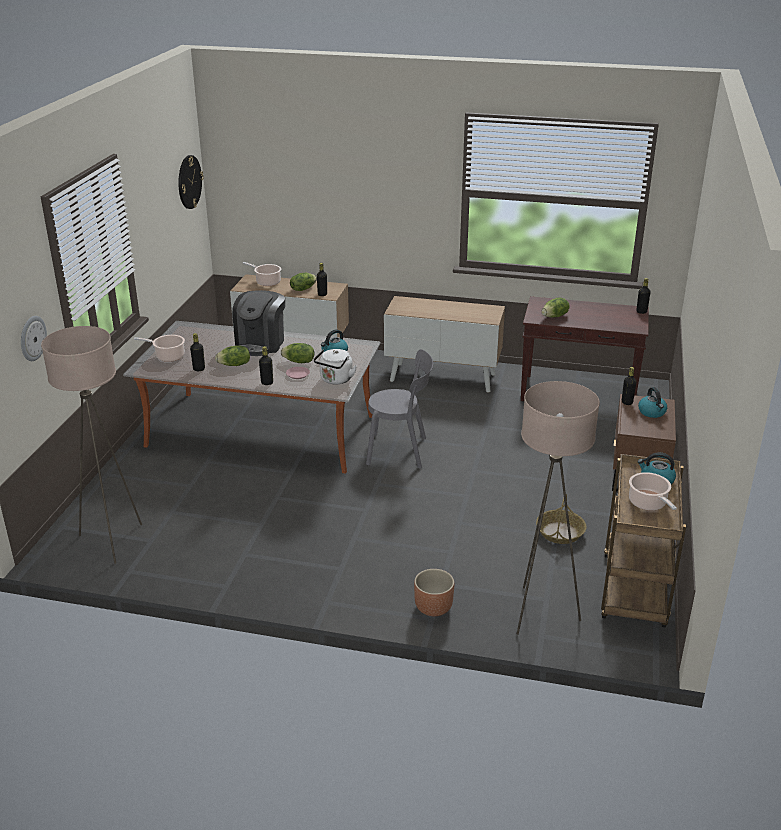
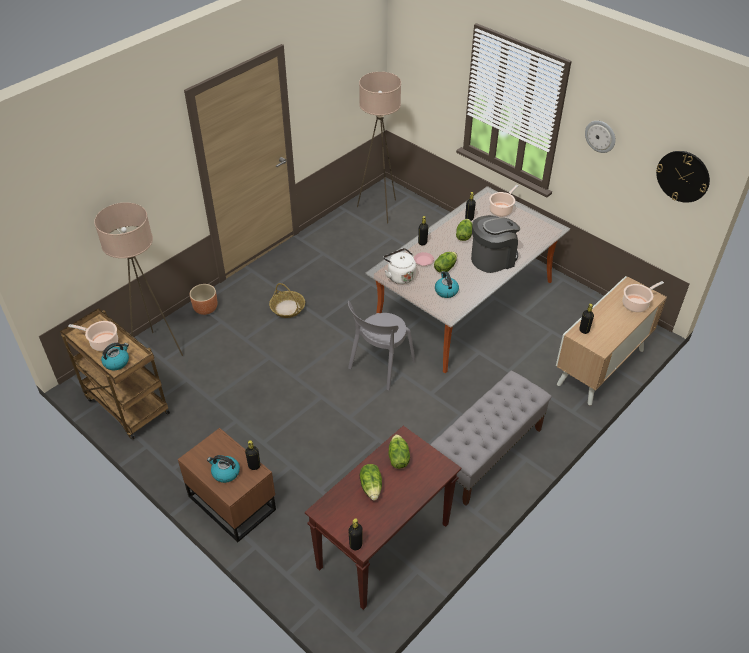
camera: 120 degrees right, 15 degrees up
wall clock [21,316,47,361] -> wall clock moved to [585,121,615,153]
coffee machine [232,290,285,356] -> coffee machine turned 105 degrees clockwise [471,215,520,273]
lettuce [290,273,317,291] -> lettuce moved to [360,464,382,500]
cabinet [384,296,505,392] -> grey bench [430,370,552,506]
basket [536,494,587,544] -> basket moved to [269,283,305,318]

